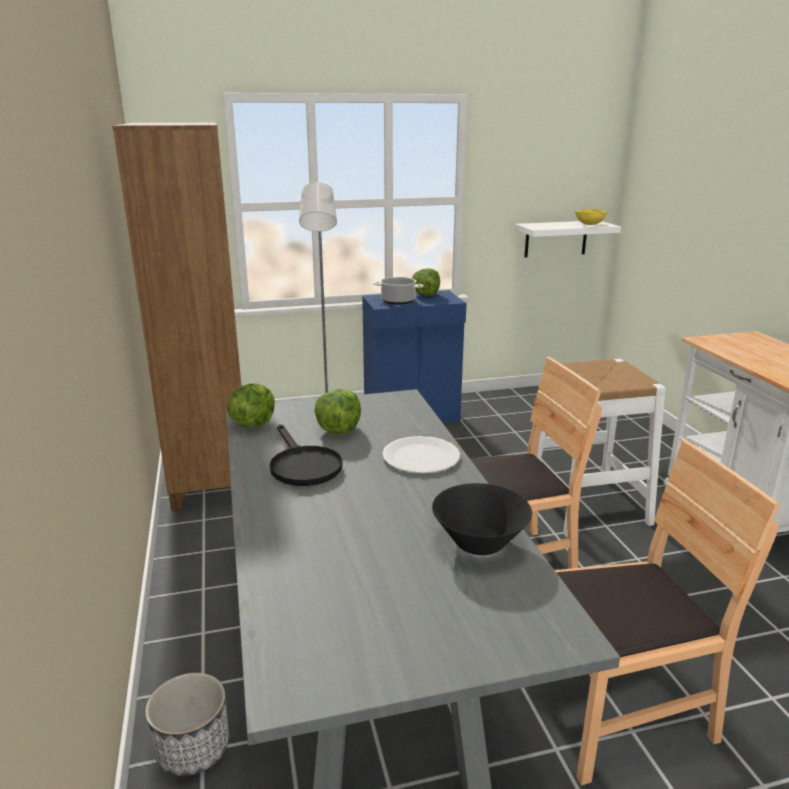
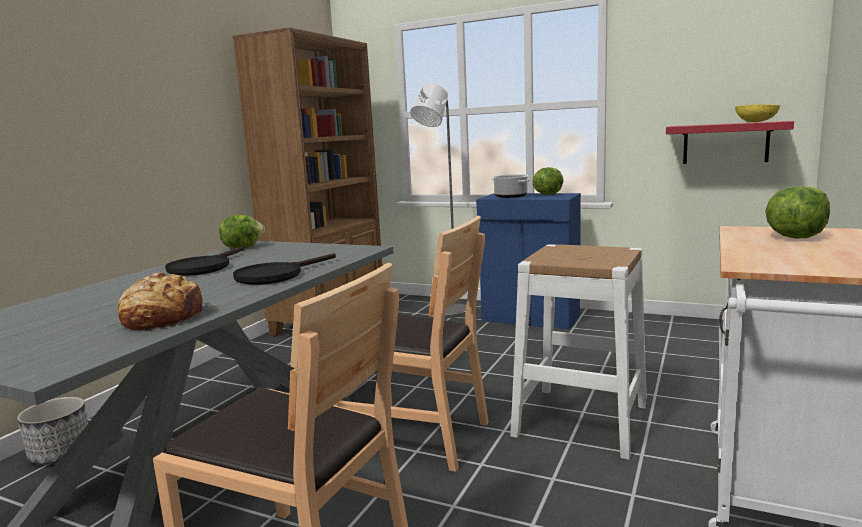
camera: 40 degrees right, 10 degrees down
lettuce [315,389,361,434] -> lettuce moved to [765,186,830,239]
white plate [382,436,460,473] -> black frying pan [233,253,336,285]
black bowl [432,483,532,555] -> bread [118,272,216,331]
white shelf [515,221,621,257] -> red shelf [666,121,794,164]

